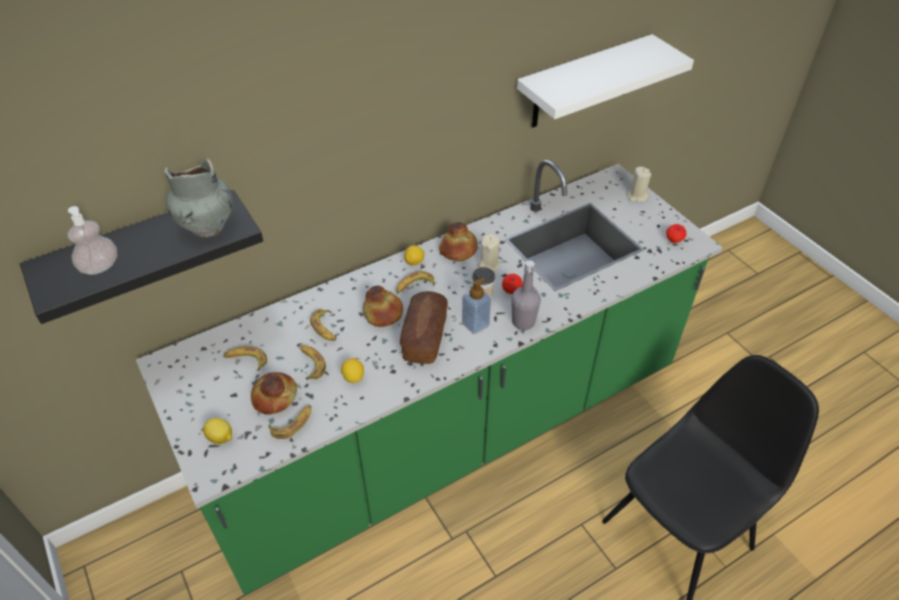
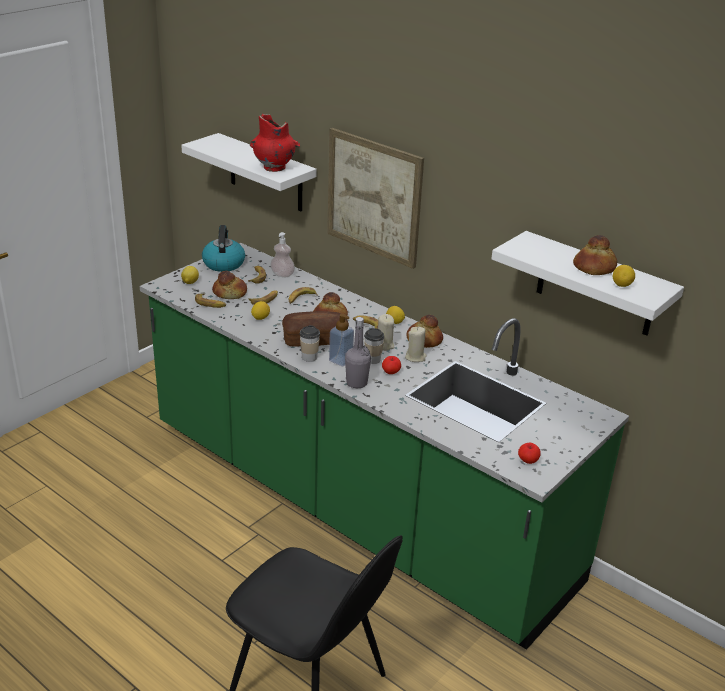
camera: 70 degrees right, 15 degrees down
black shelf [20,190,263,324] -> white shelf [181,133,317,211]
soap dispenser [67,206,117,275] -> soap dispenser moved to [270,232,295,277]
grey vase [164,158,233,238] -> red vase [250,114,300,172]
beige candle [626,167,651,202] -> beige candle moved to [378,314,394,351]
none -> kettle [202,225,245,272]
none -> cup [300,325,320,362]
none -> picture [327,128,424,269]
none -> bread [573,235,617,275]
none -> lemon [613,265,635,287]

